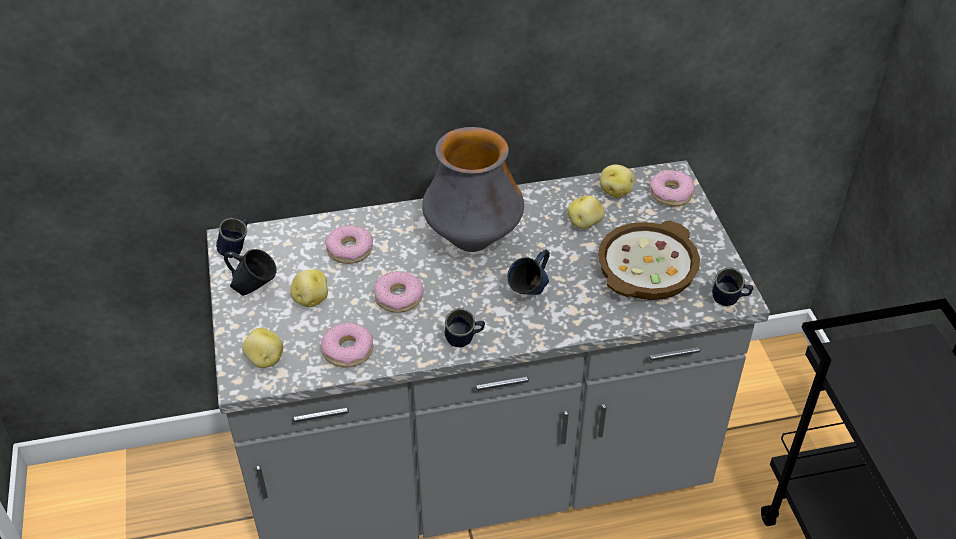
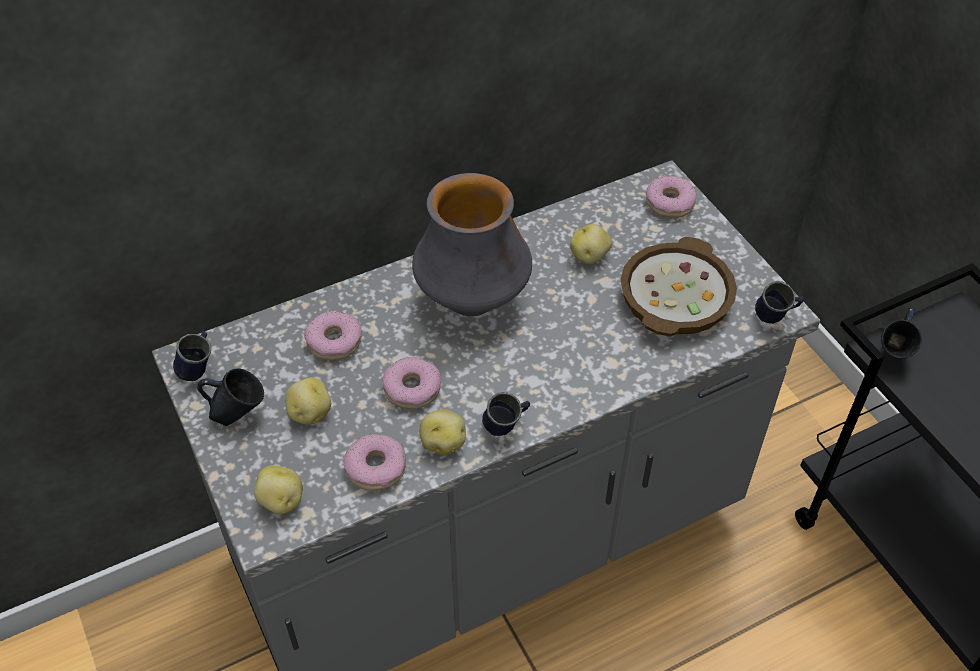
camera: 15 degrees left, 5 degrees up
blue mug [507,249,550,295] -> blue mug moved to [881,307,922,359]
potato [600,164,634,198] -> potato moved to [420,409,466,455]

